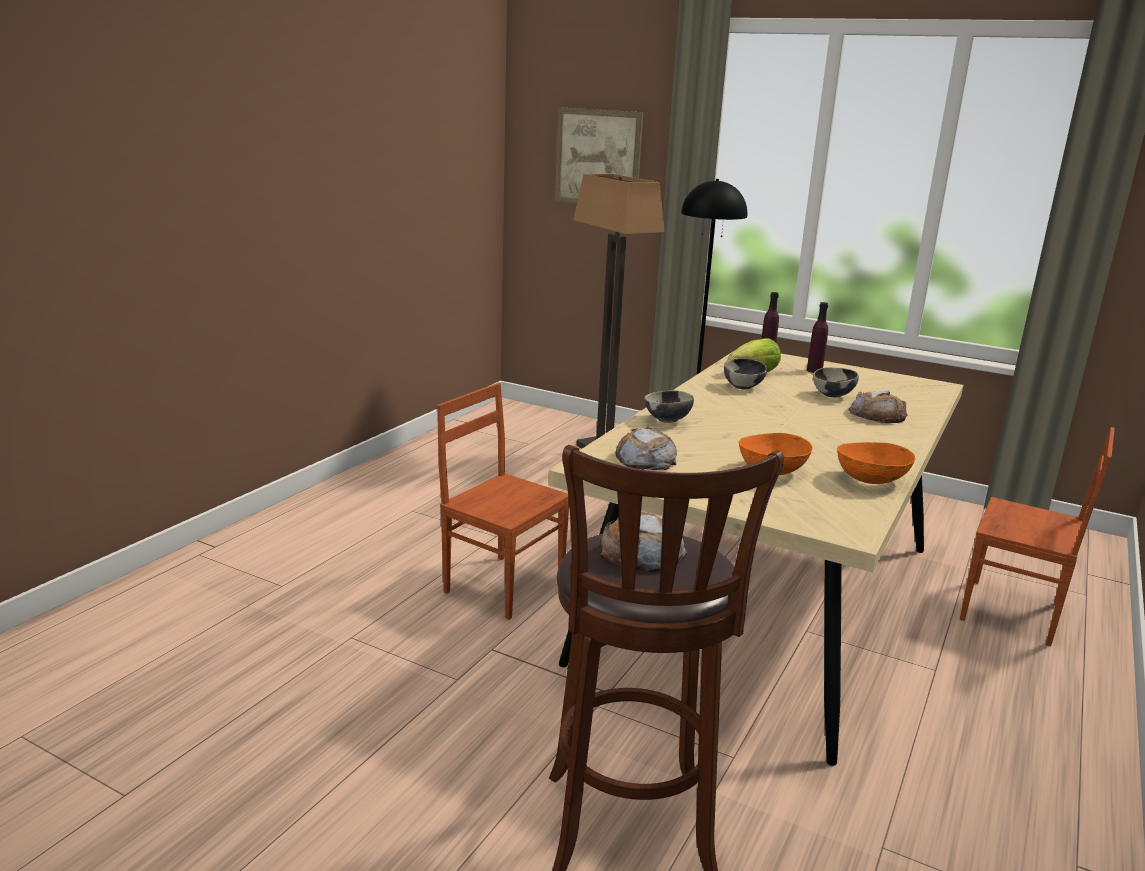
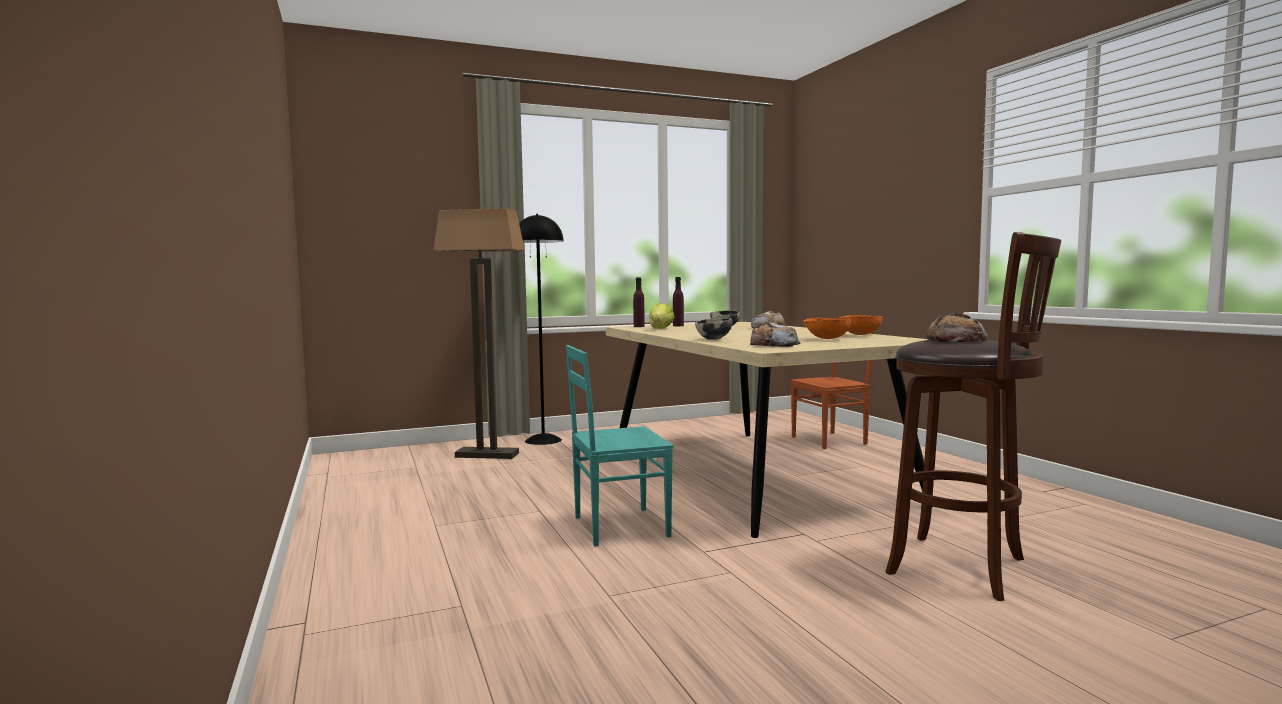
camera: 50 degrees left, 15 degrees down
brown chair [437,383,569,620] -> turquoise chair [566,345,674,547]
picture [555,107,643,204] -> none
bowl [724,358,767,389] -> none

